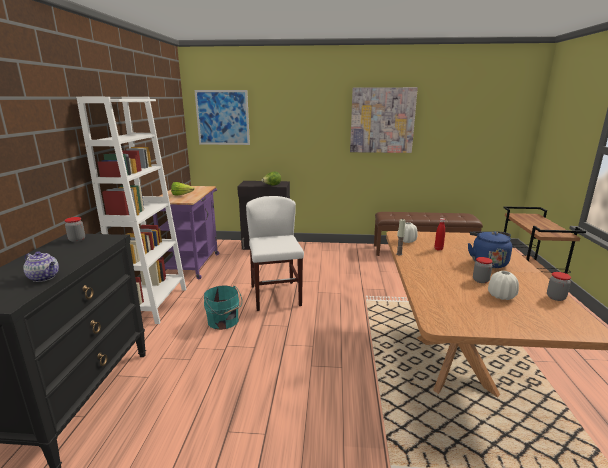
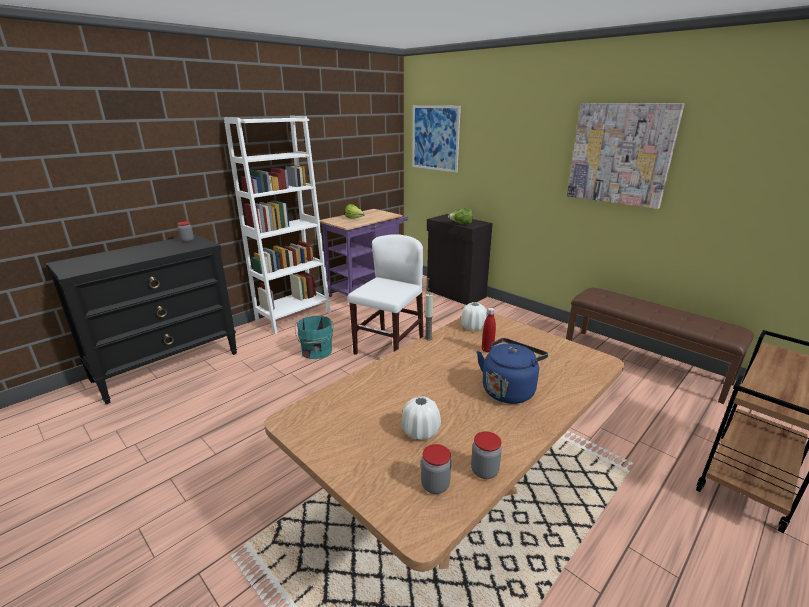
camera: 40 degrees right, 5 degrees up
teapot [23,251,59,282] -> none
jar [473,257,493,283] -> jar moved to [421,444,451,494]

